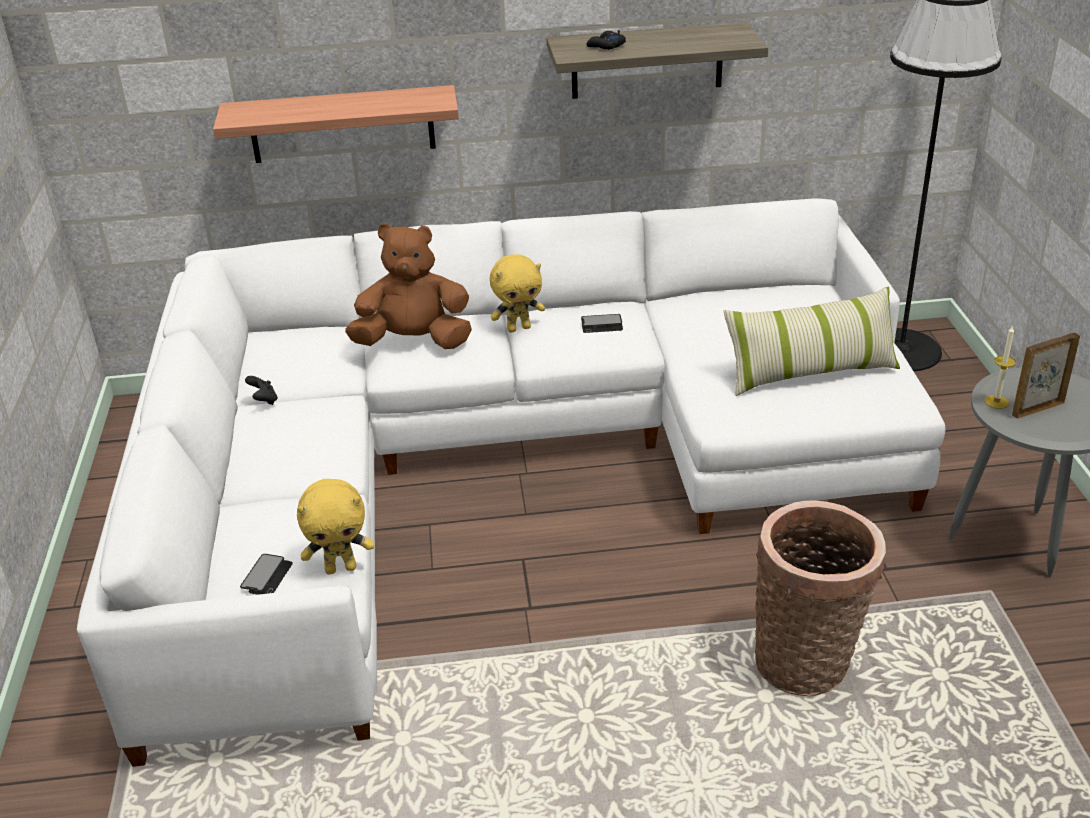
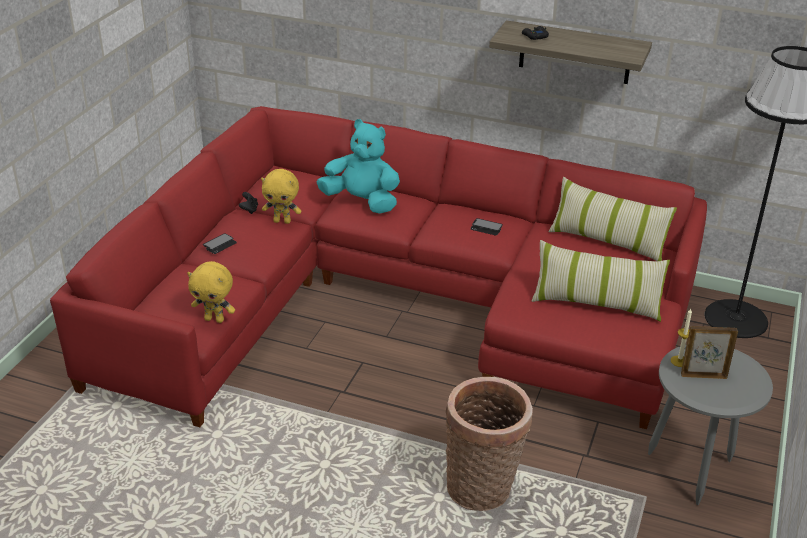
camera: 25 degrees right, 0 degrees up
white sofa [77,198,945,767] -> red sofa [50,106,707,429]
shelf [213,85,459,163] -> none
phone [240,554,293,595] -> phone moved to [203,233,237,254]
brown plush toy [345,223,472,349] -> turquoise plush toy [317,119,400,214]
yellow plush toy [490,254,545,333] -> yellow plush toy moved to [261,169,301,224]
none -> pillow [548,177,677,261]

